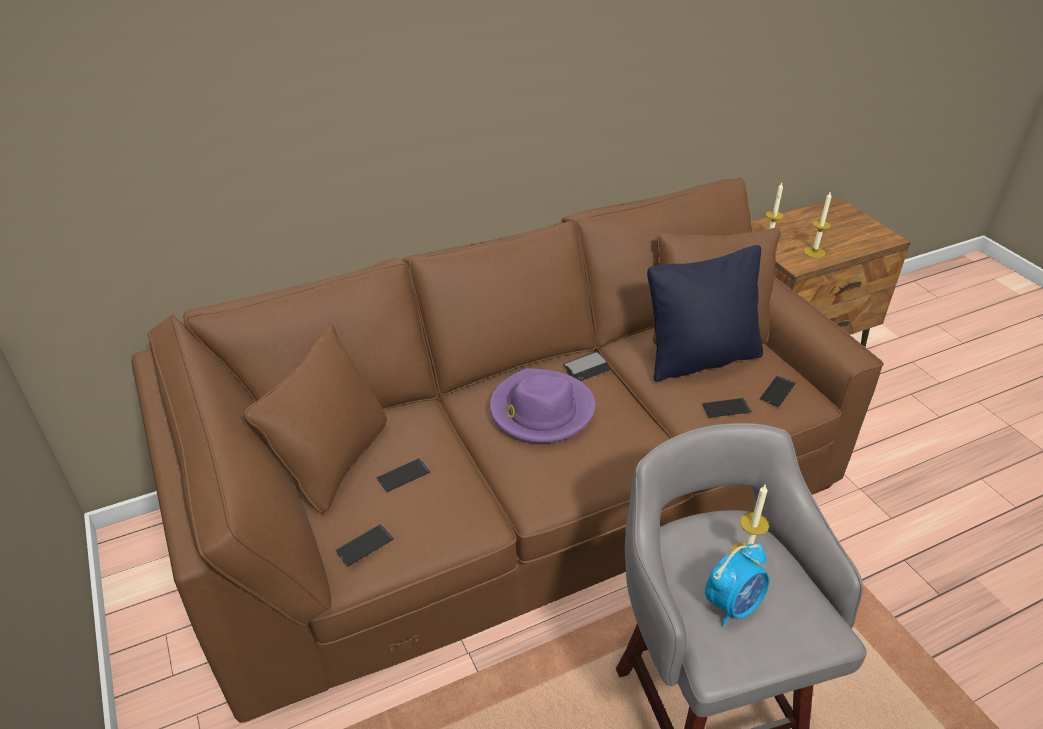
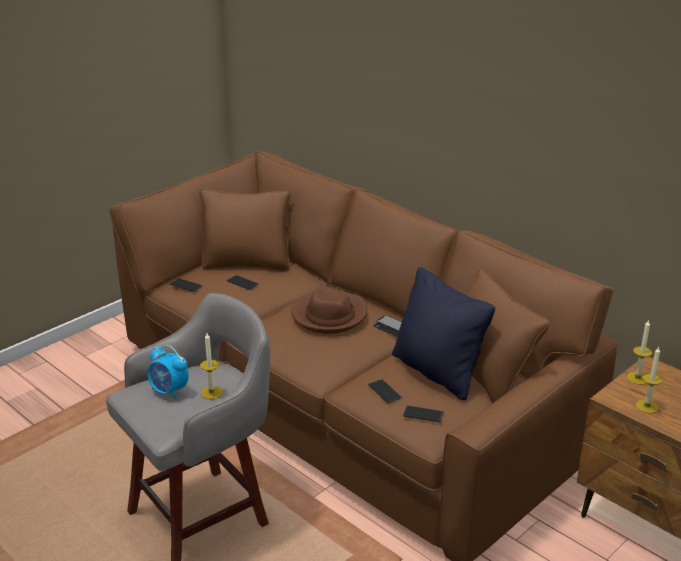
camera: 70 degrees right, 10 degrees down
purple hat [489,368,595,443] -> brown hat [291,287,367,334]

